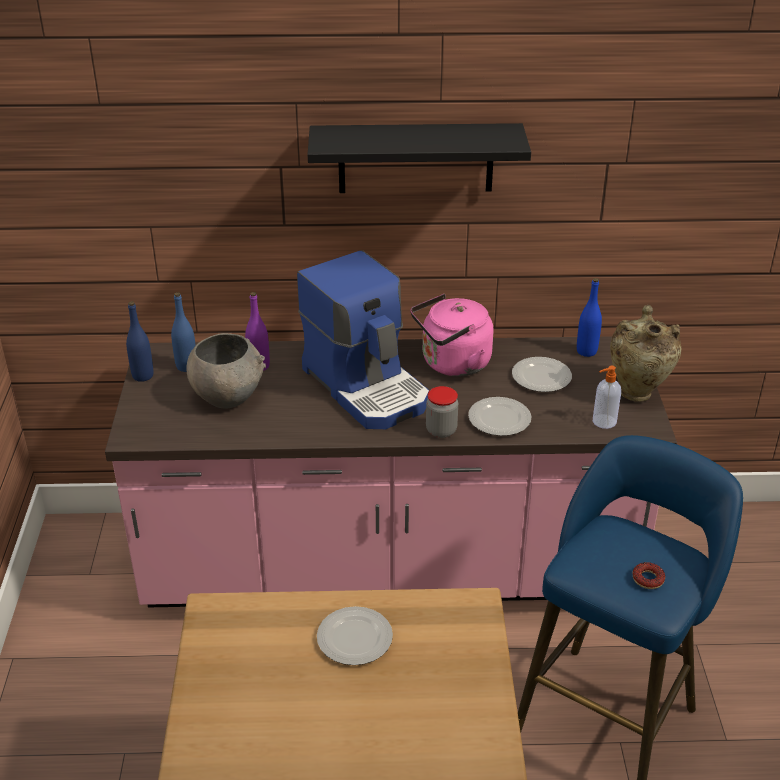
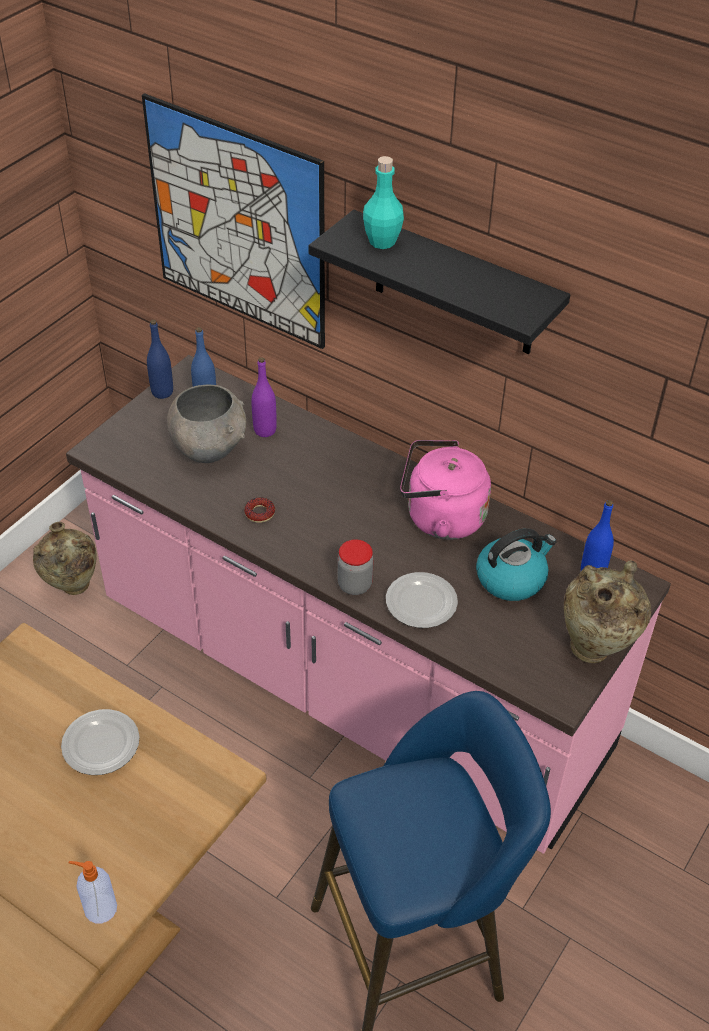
camera: 35 degrees right, 10 degrees up
coffee machine [297,250,430,429] -> none
plate [512,357,572,392] -> kettle [476,528,557,601]
soap dispenser [593,366,621,429] -> soap dispenser moved to [68,861,117,923]
donut [633,562,665,589] -> donut moved to [244,497,275,523]
none -> beige vase [33,522,97,595]
none -> picture [142,93,325,349]
none -> turquoise bottle [363,156,404,249]

